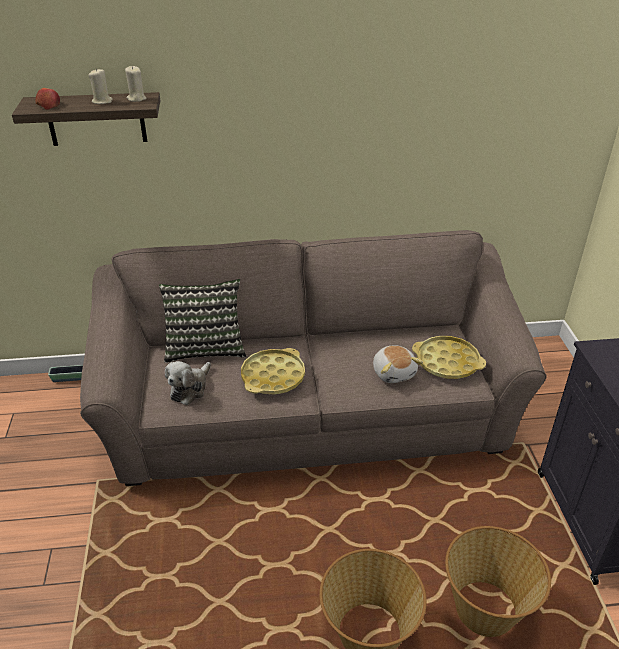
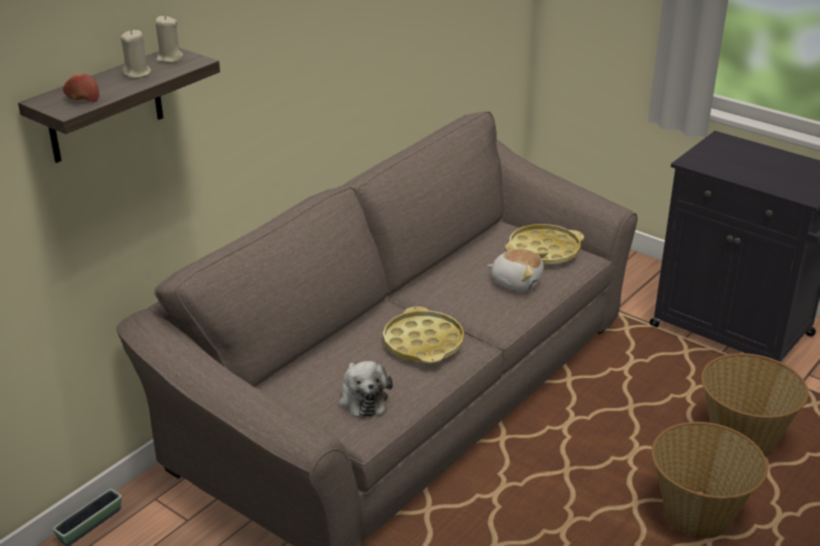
camera: 45 degrees left, 5 degrees down
pillow [159,279,246,363] -> none

